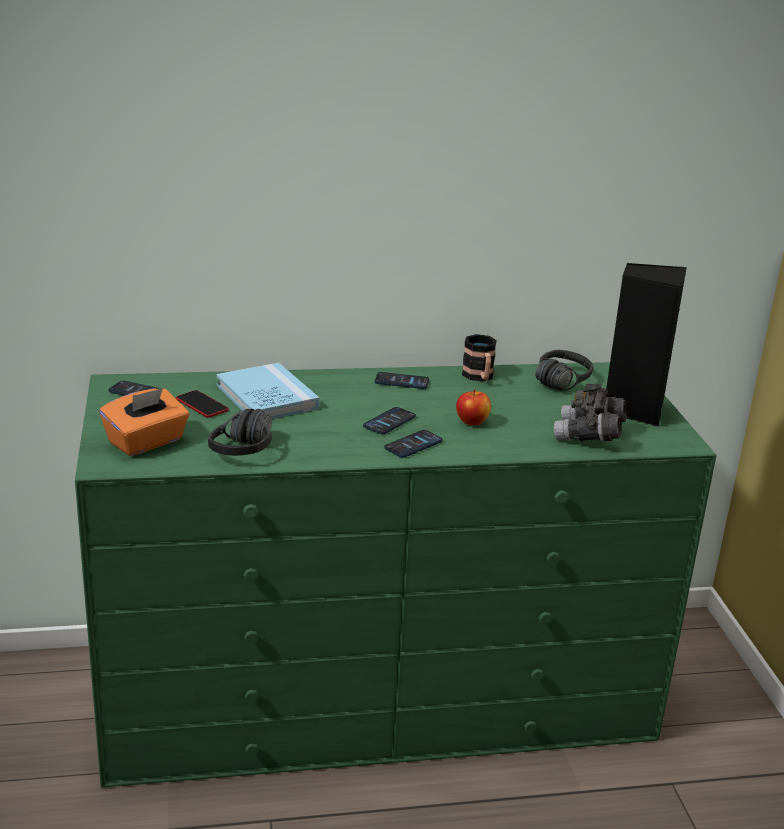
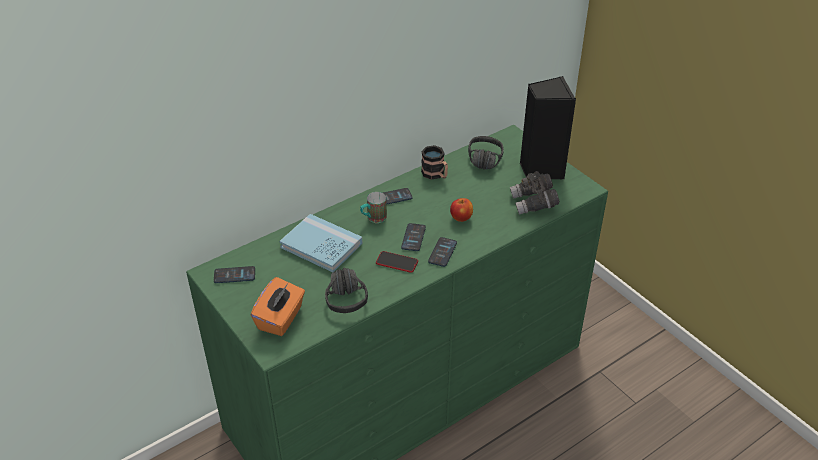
camera: 25 degrees left, 15 degrees up
phone [176,390,229,418] -> phone moved to [376,251,418,273]
none -> mug [360,192,387,223]

